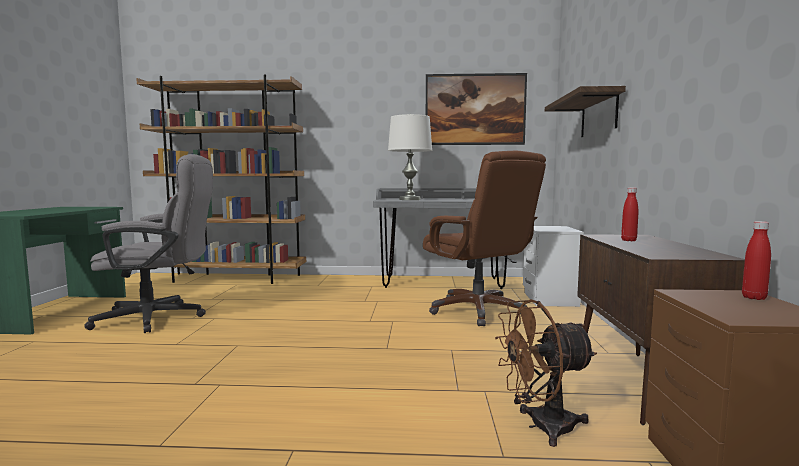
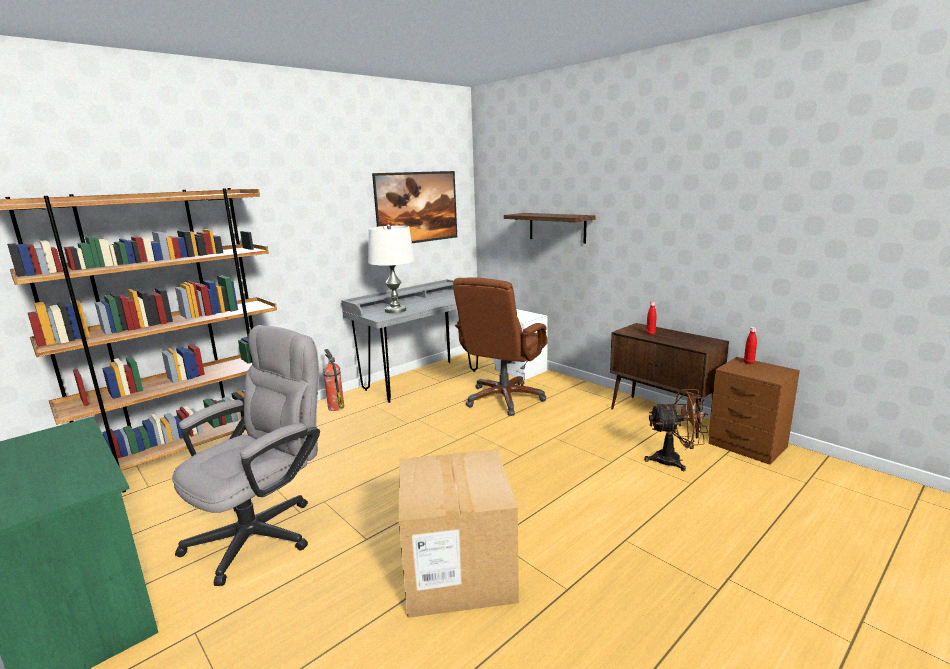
camera: 45 degrees left, 10 degrees up
brown office chair [423,151,546,326] -> brown office chair turned 105 degrees clockwise [453,278,548,416]
brown fan [495,299,597,447] -> brown fan turned 120 degrees counterclockwise [644,389,708,471]
none -> fire extinguisher [323,349,344,411]
none -> cardboard box [399,450,519,618]

